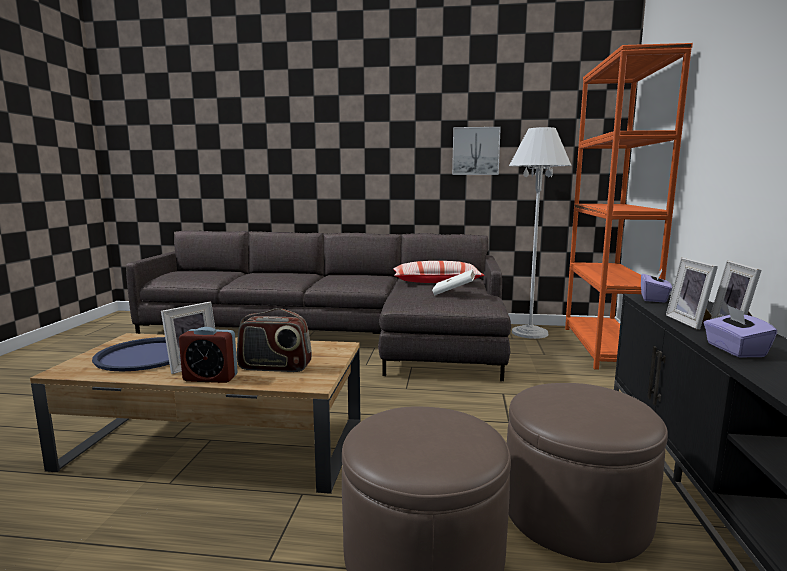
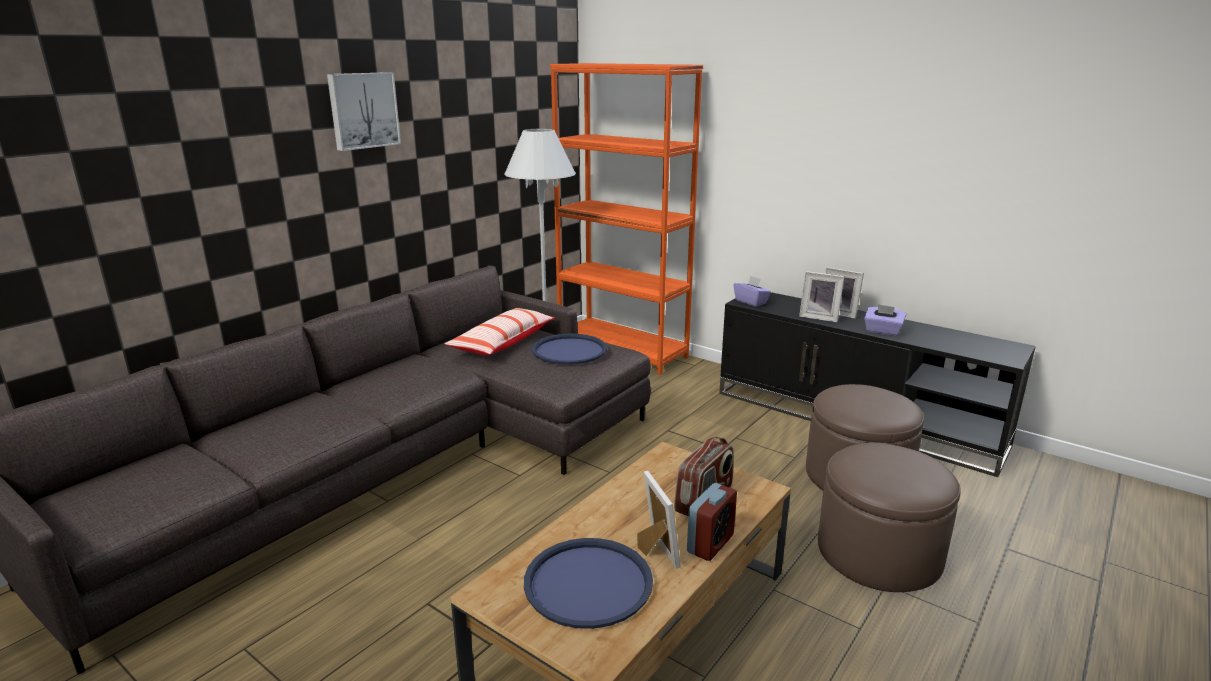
camera: 60 degrees left, 10 degrees up
white book [432,269,475,295] -> blue tray [532,334,607,365]
picture [452,127,501,175] -> picture moved to [327,72,401,151]

